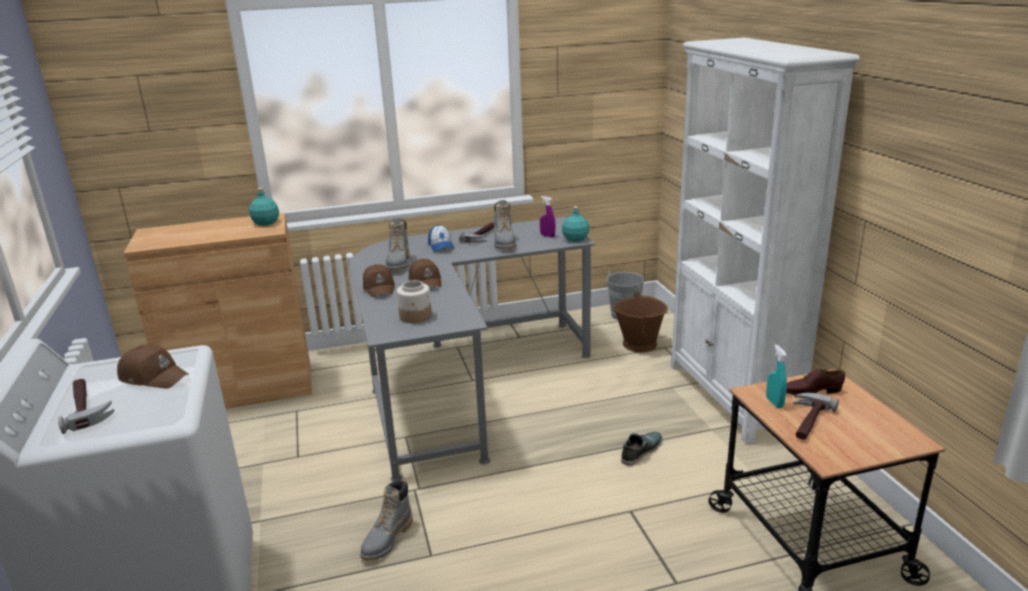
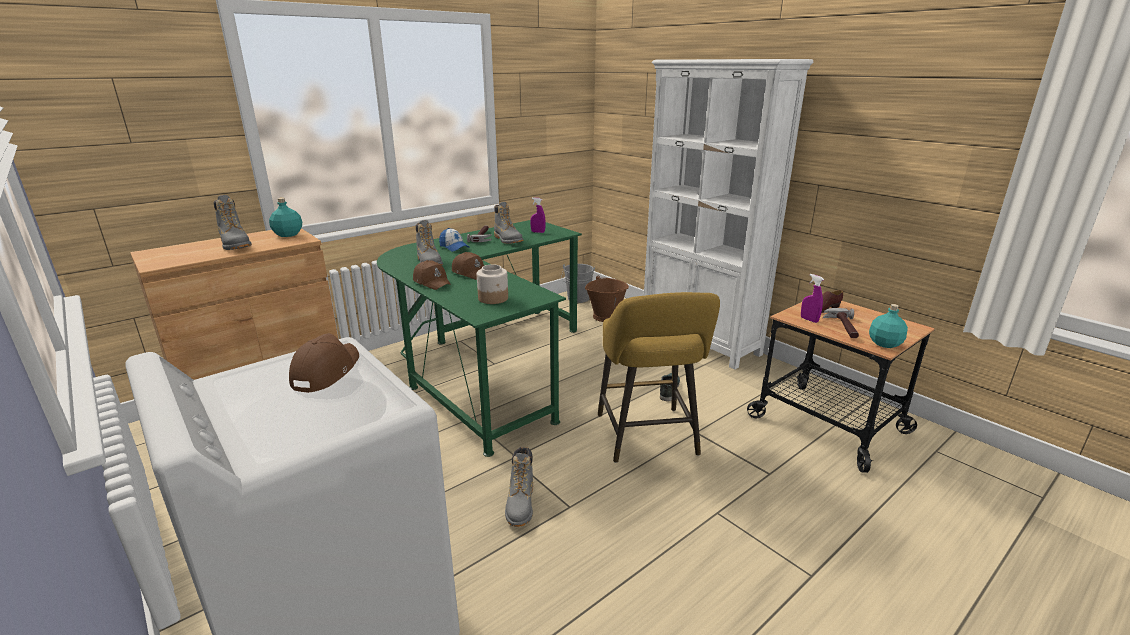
camera: 25 degrees left, 0 degrees up
hammer [58,379,114,434] -> none
brown cap [117,345,189,389] -> brown cap turned 75 degrees counterclockwise [289,333,359,393]
grey desk [350,217,595,482] -> green desk [377,220,582,457]
turquoise bottle [562,206,590,242] -> turquoise bottle moved to [869,304,908,348]
turquoise spray bottle [766,344,787,408] -> purple spray bottle [801,274,824,323]
none -> grey boot [214,195,252,250]
none -> yellow stool [598,292,720,463]

